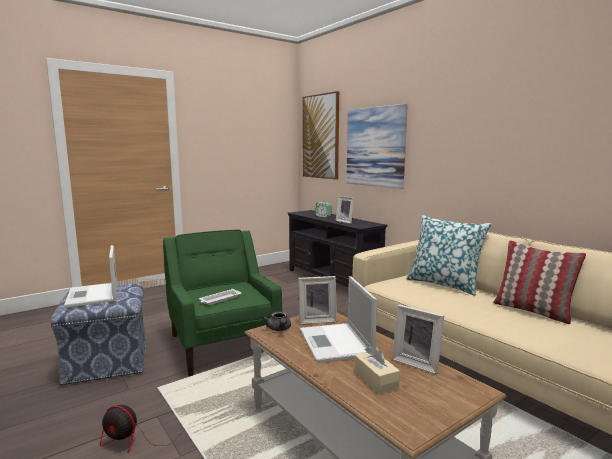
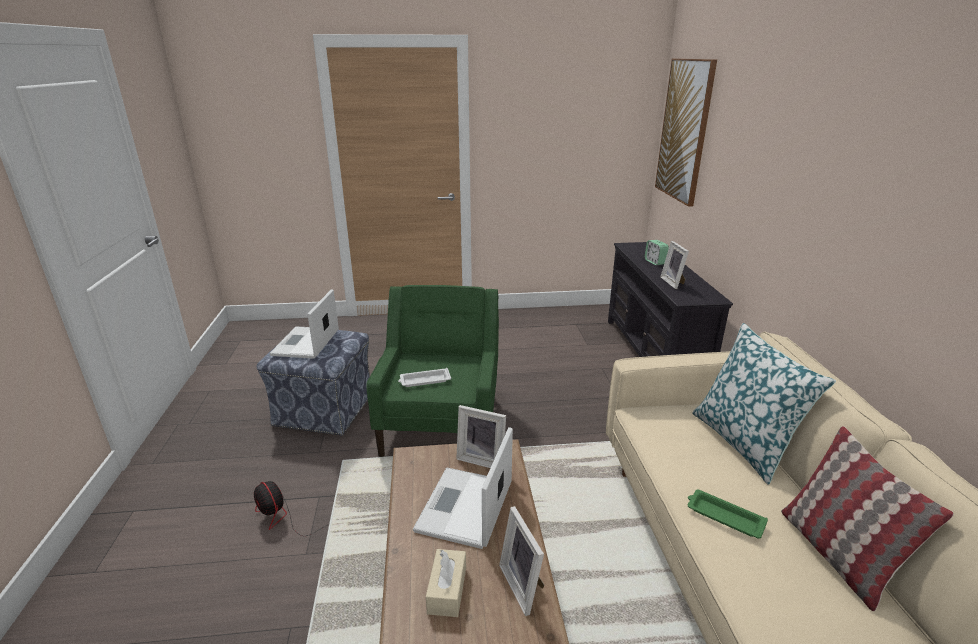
camera: 30 degrees right, 15 degrees up
grey teapot [263,311,291,331] -> none
picture [346,104,407,189] -> none
none -> green tray [688,490,768,539]

